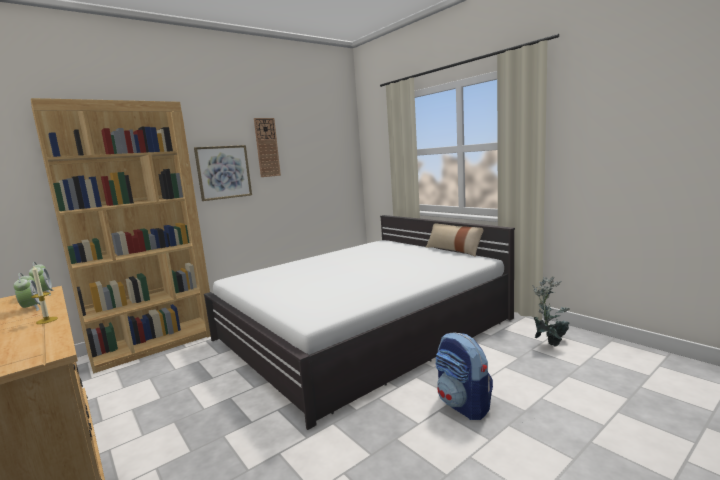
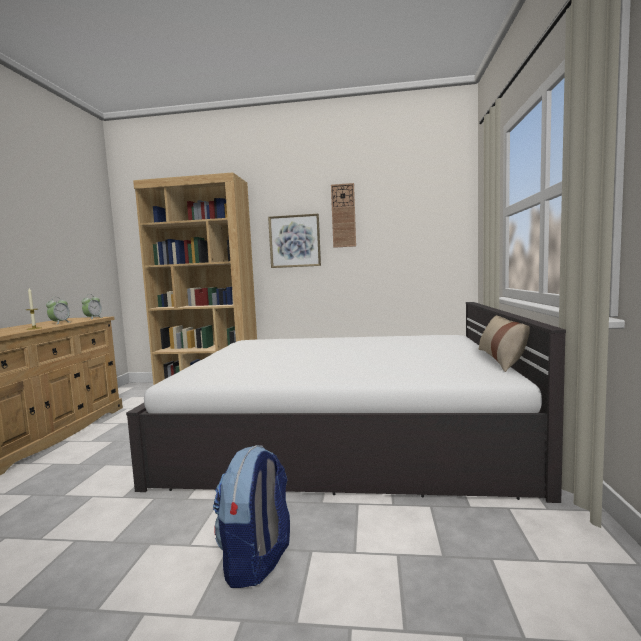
camera: 45 degrees right, 5 degrees down
potted plant [532,276,570,347] -> none

